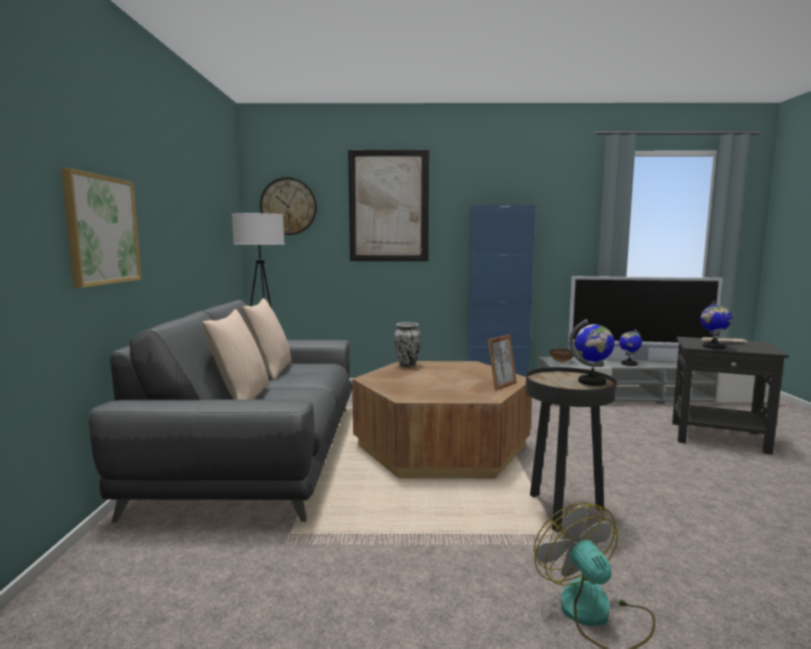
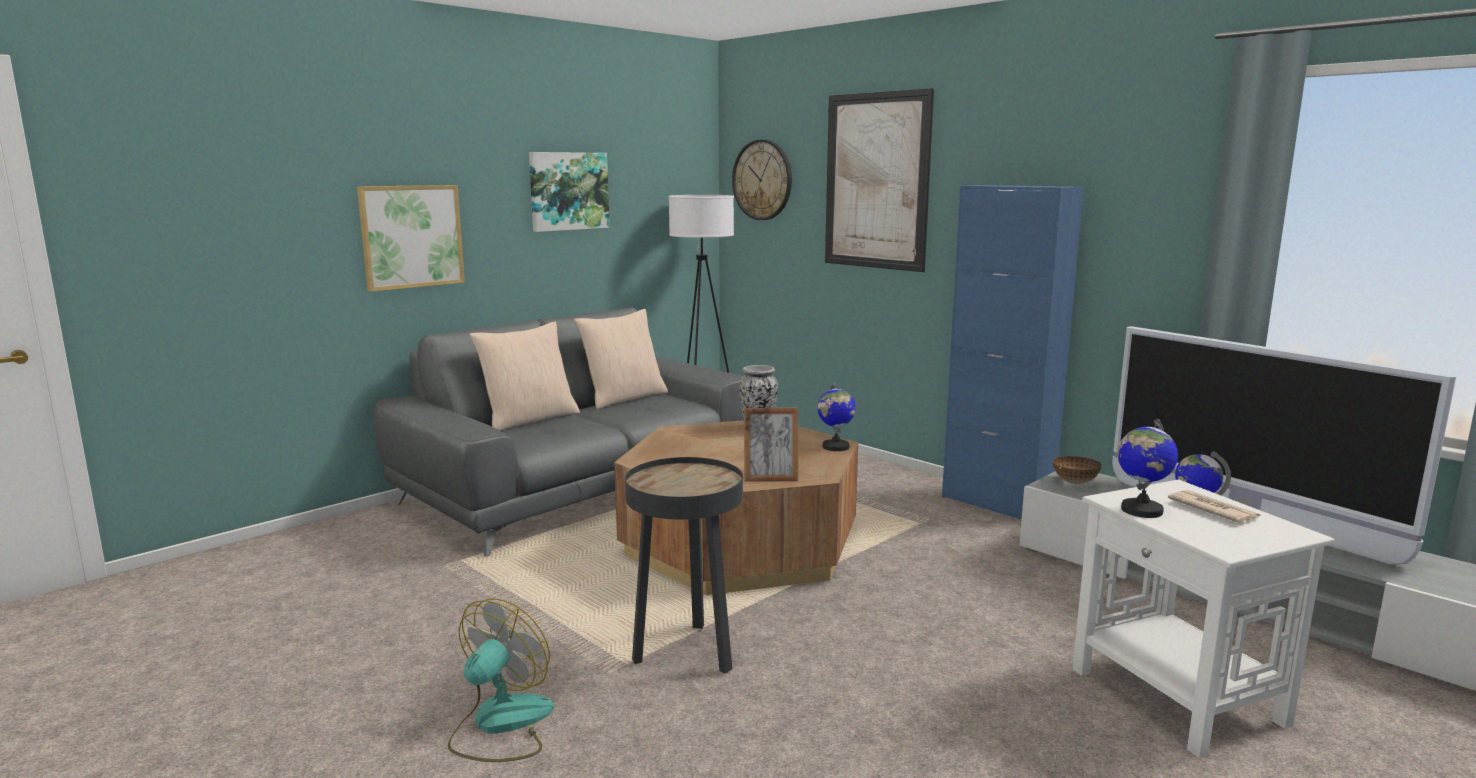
camera: 45 degrees right, 5 degrees up
globe [569,319,615,386] -> globe moved to [817,382,856,451]
black side table [672,337,789,455] -> white side table [1072,479,1335,758]
none -> picture [529,152,610,232]

